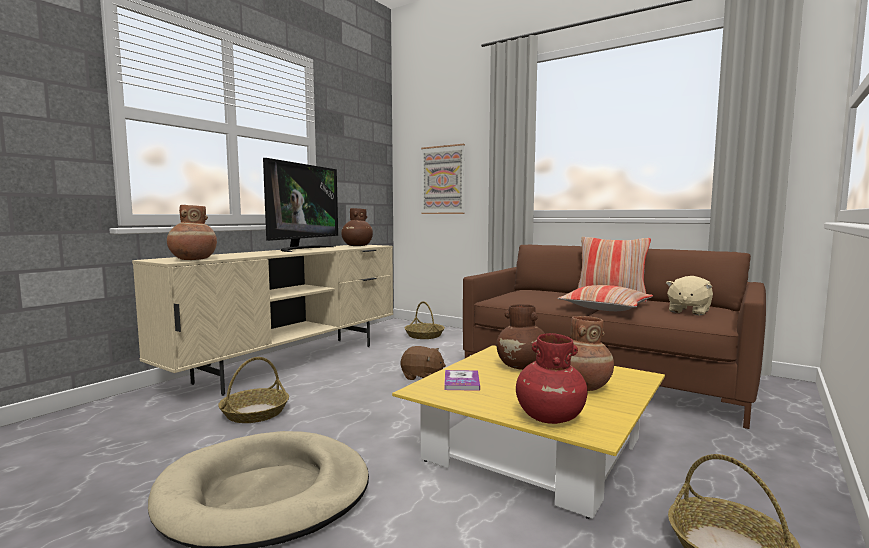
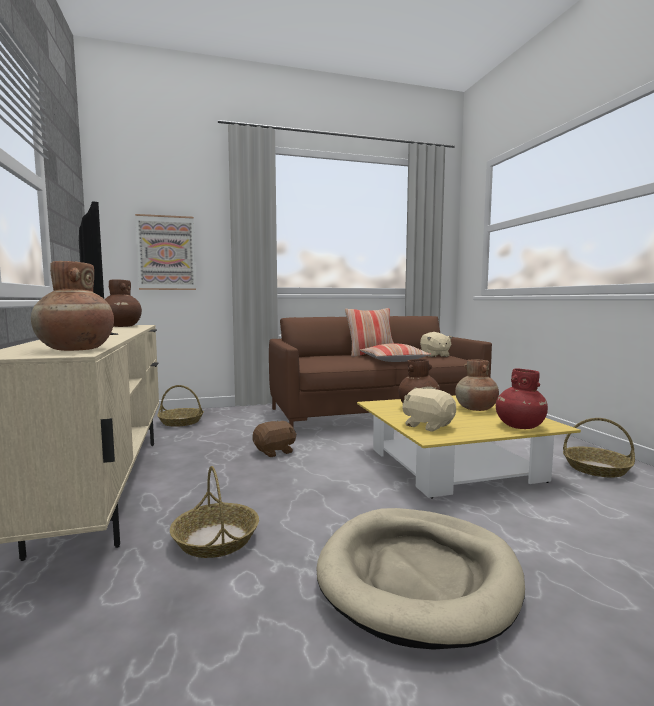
camera: 50 degrees left, 0 degrees up
book [444,370,480,391] -> beige plush toy [402,388,456,431]

